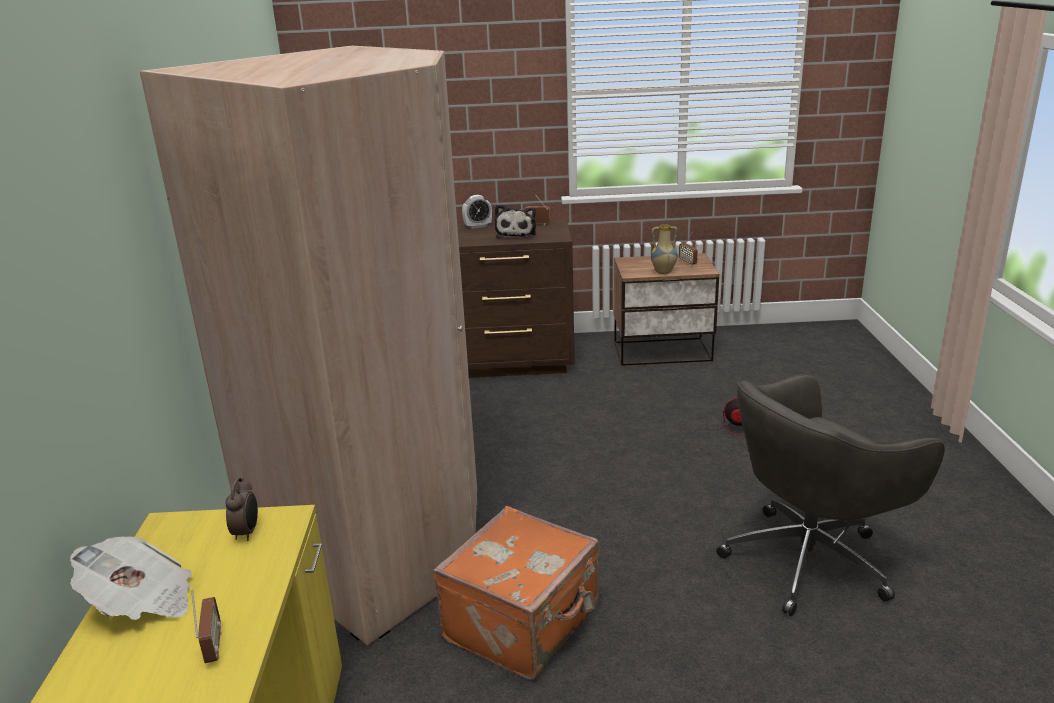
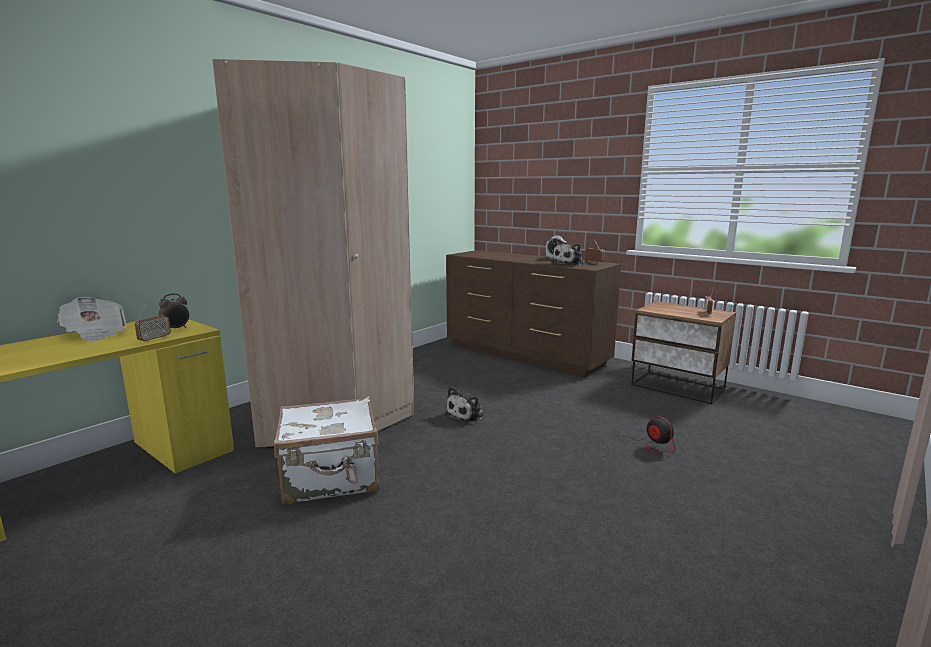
camera: 40 degrees right, 10 degrees down
radio [191,590,222,663] -> radio moved to [135,302,171,343]
orange suitcase [433,506,600,680] -> white suitcase [274,397,379,504]
vase [651,225,678,274] -> none
grey office chair [716,374,945,616] -> none
none -> plush toy [445,387,485,423]

